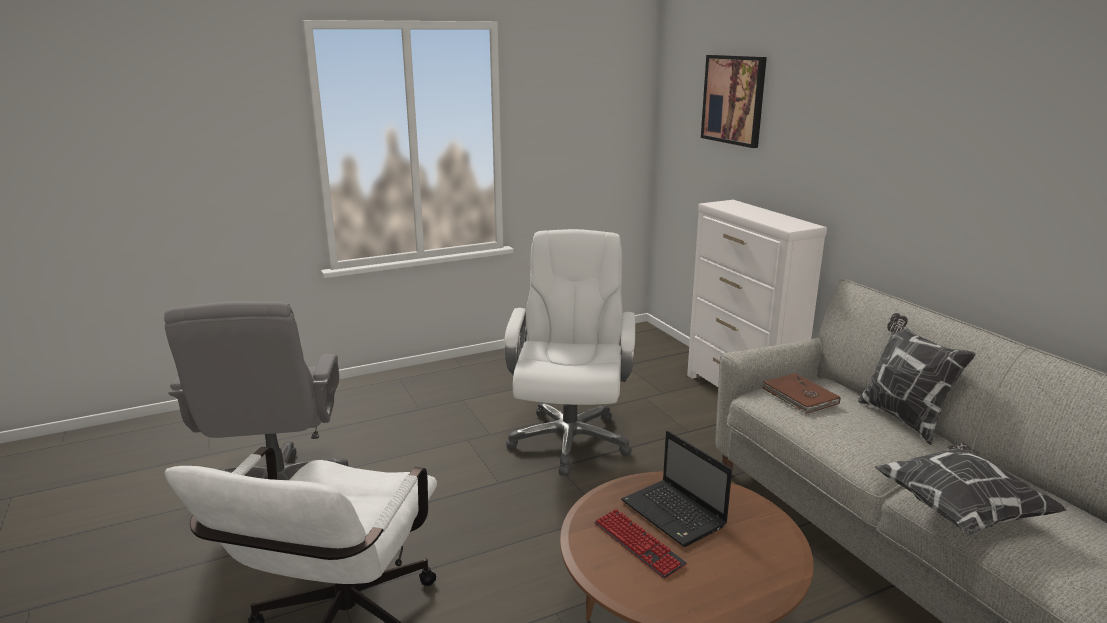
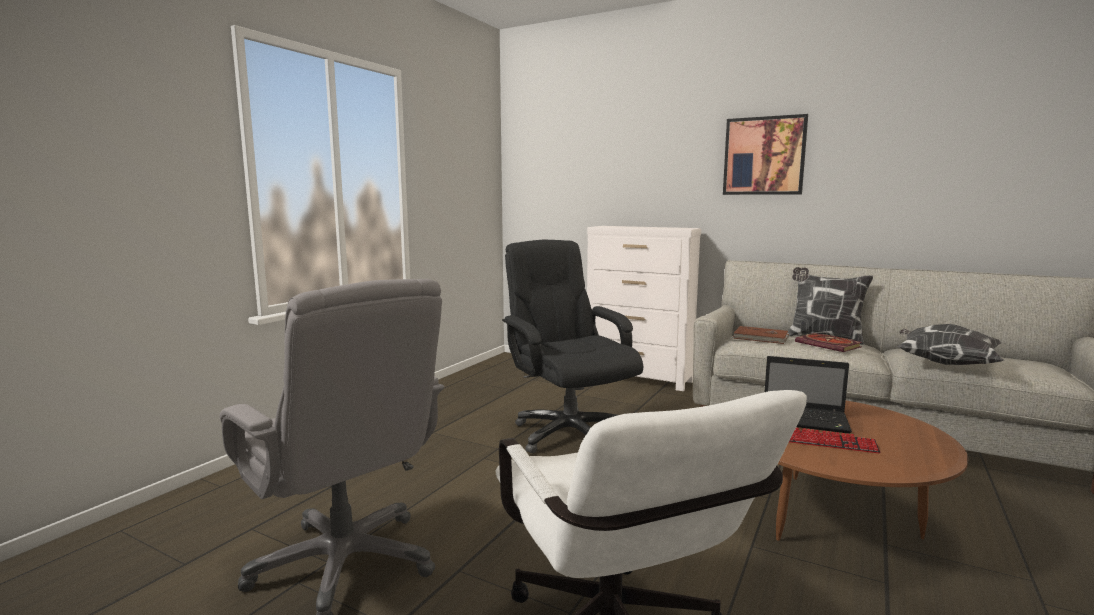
camera: 35 degrees left, 10 degrees down
white office chair [505,229,635,476] -> black office chair [502,240,643,453]
picture [701,55,767,148] -> picture moved to [723,114,808,195]
none -> book [795,333,862,352]

